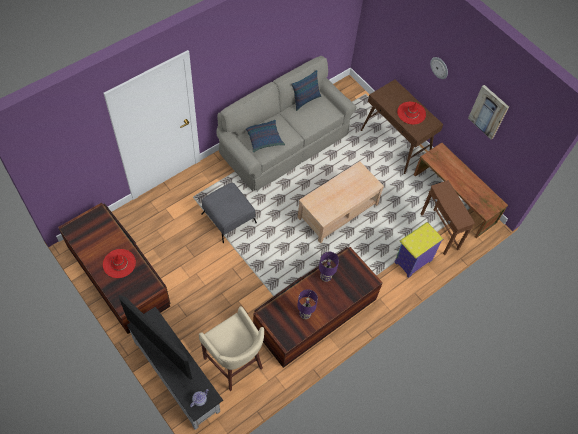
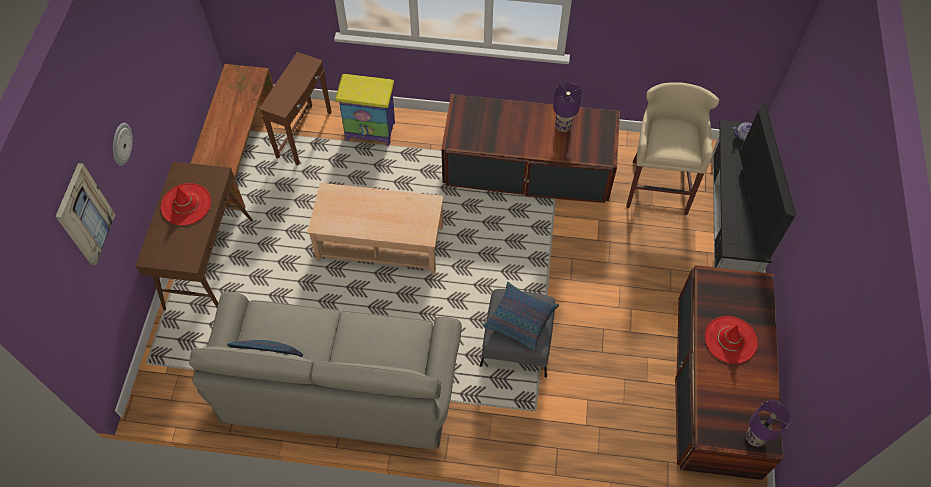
camera: 130 degrees left, 0 degrees up
blue pillow [246,120,285,152] -> blue pillow moved to [483,282,559,351]
purple table lamp [319,252,339,282] -> purple table lamp moved to [746,400,791,447]
picture [468,85,509,140] -> picture moved to [55,163,115,265]

